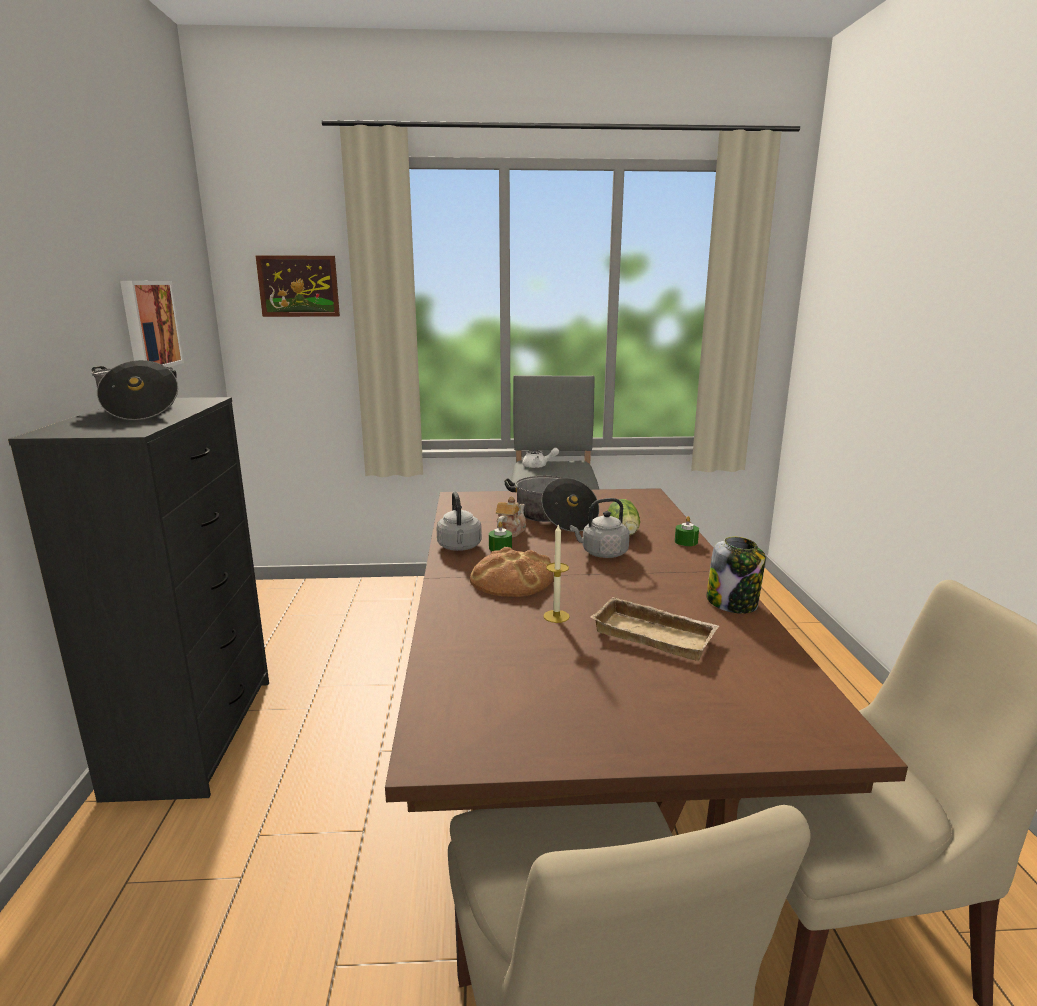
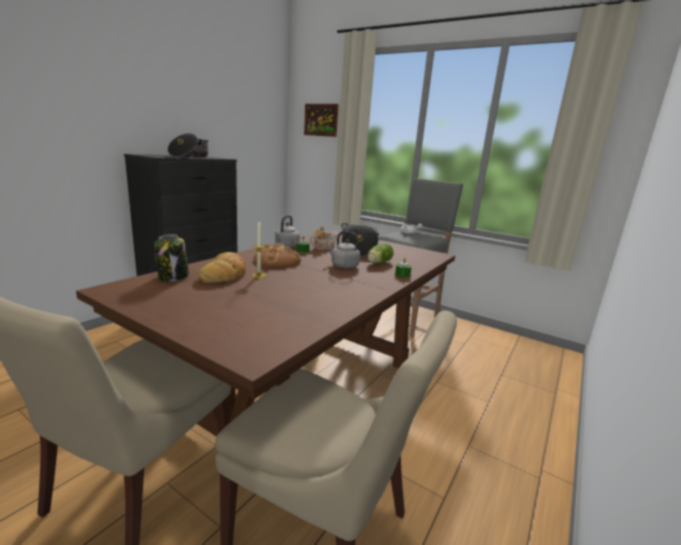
camera: 35 degrees right, 0 degrees up
picture [120,281,184,367] -> none
beige tray [590,597,719,661] -> none
jar [706,537,766,614] -> jar moved to [154,234,189,282]
none -> bread [198,252,246,283]

